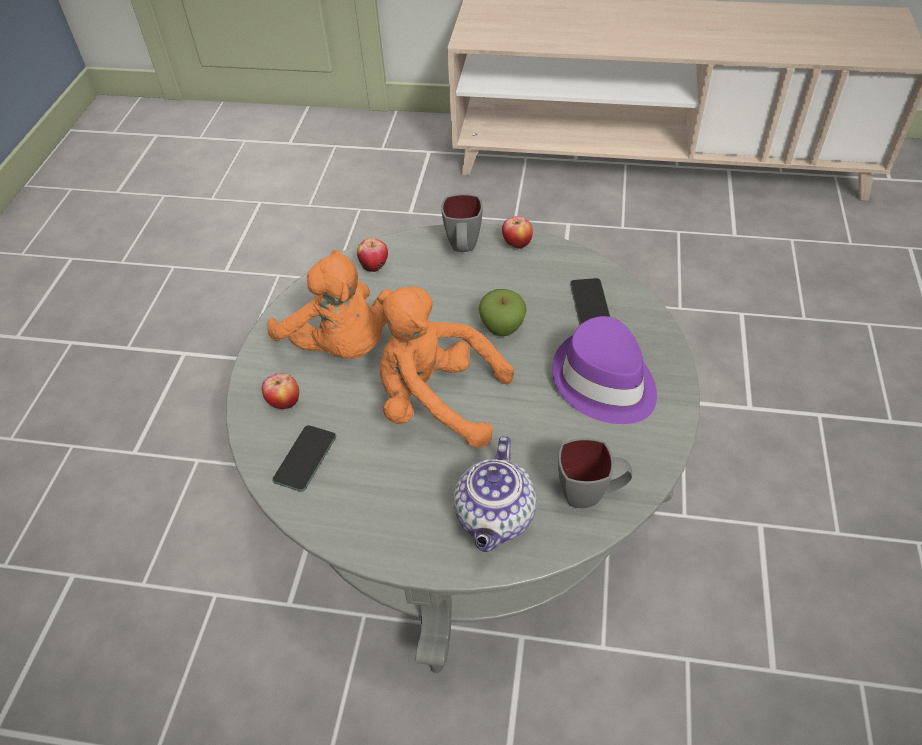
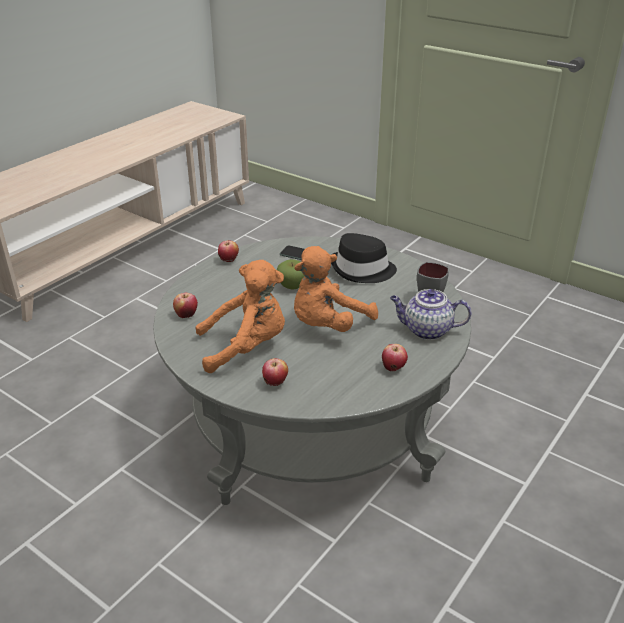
camera: 65 degrees left, 15 degrees down
phone [272,425,336,492] -> none
grey mug [441,194,483,252] -> none
teapot [454,436,537,552] -> teapot turned 150 degrees clockwise [390,289,472,340]
purple hat [552,316,657,424] -> black hat [331,233,397,283]
none -> apple [382,344,408,372]

